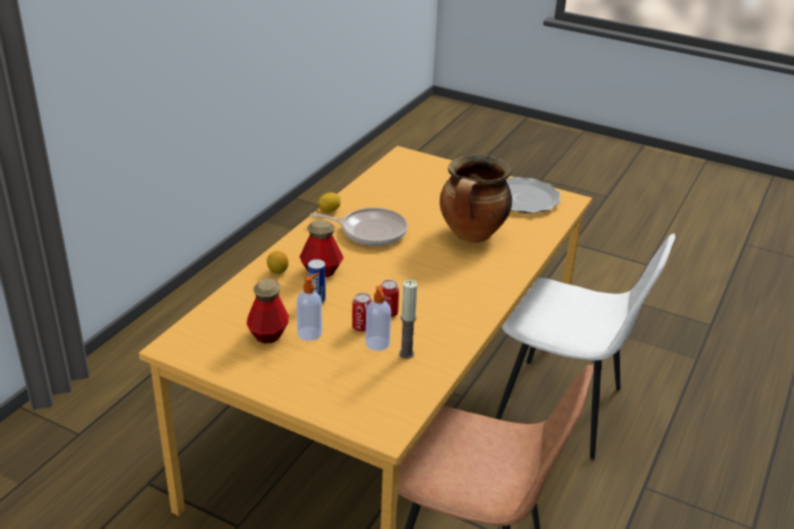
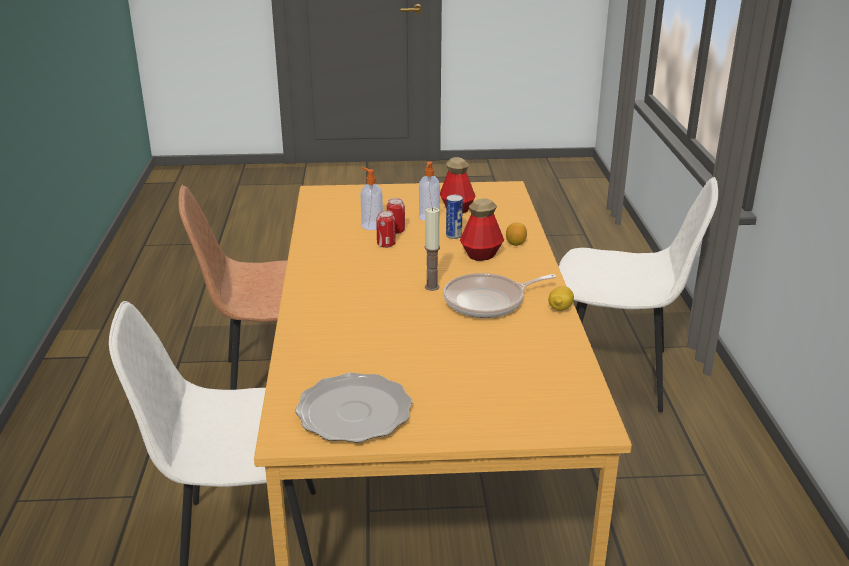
camera: 150 degrees right, 5 degrees down
candle [399,280,418,359] -> candle moved to [425,207,440,291]
cooking pot [440,155,512,243] -> none
none -> white chair [559,177,718,412]

